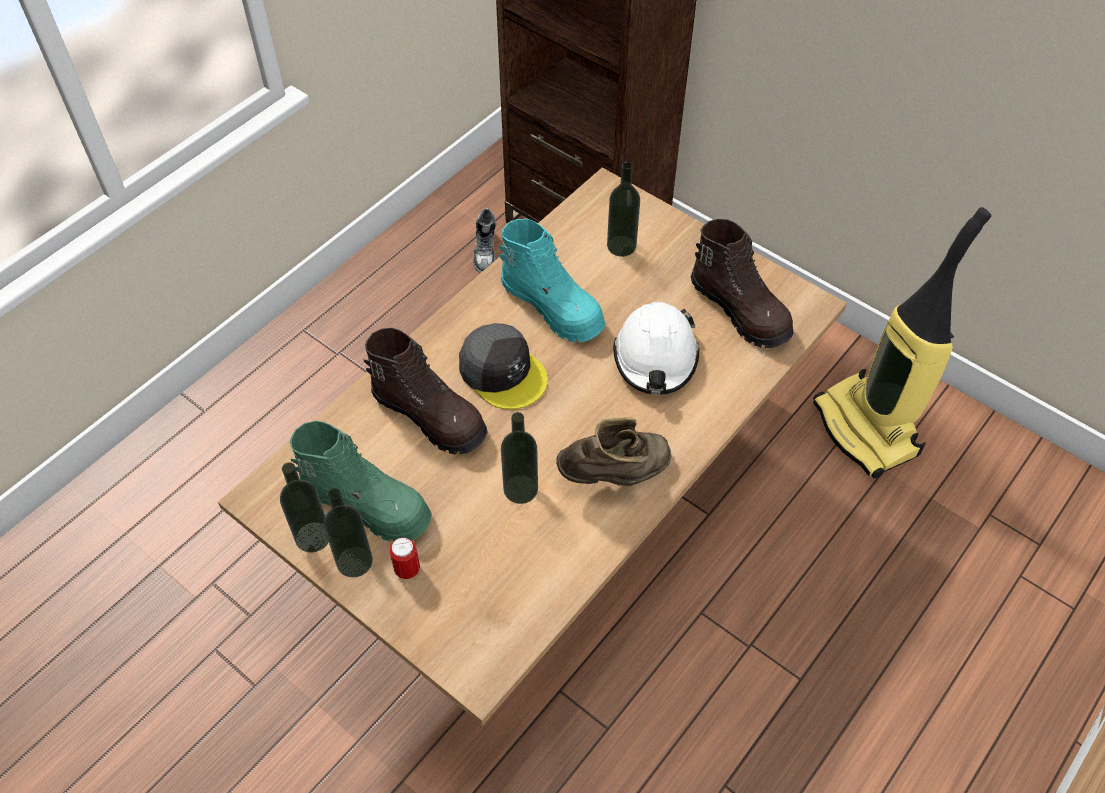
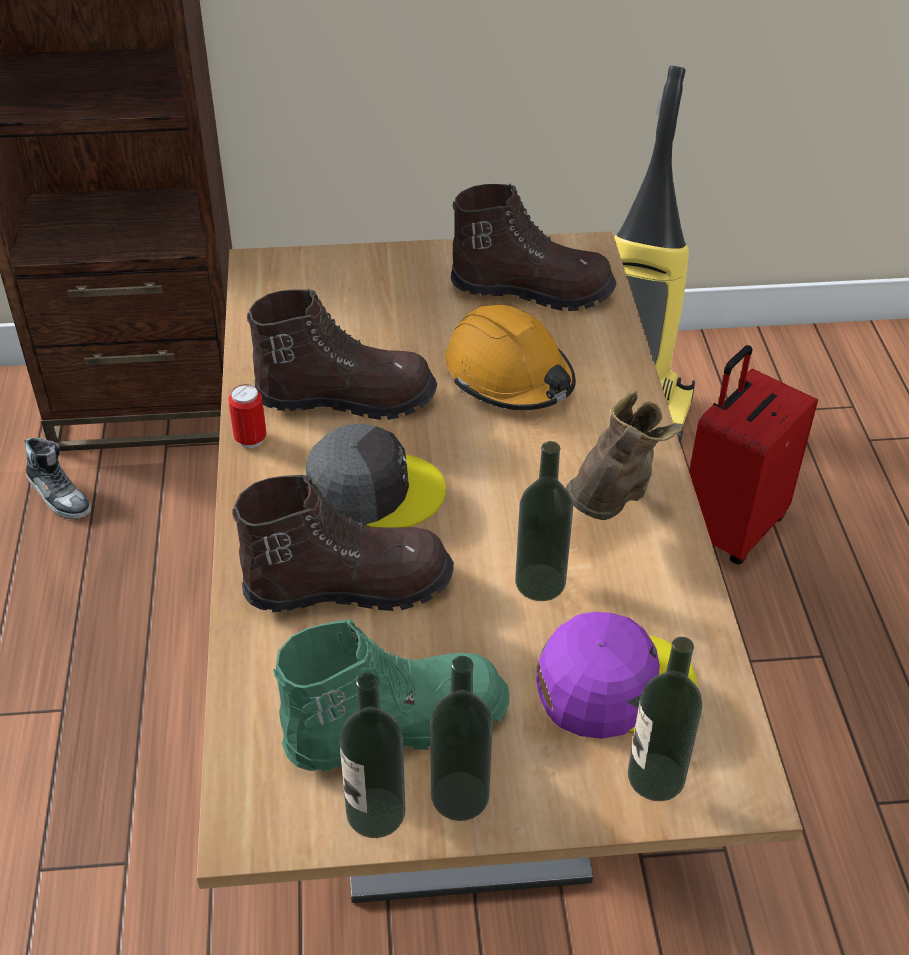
camera: 45 degrees left, 10 degrees down
can [390,537,420,579] -> can moved to [228,384,266,448]
turquoise boot [499,219,606,342] -> brown boot [247,289,437,420]
bottle [607,162,640,257] -> bottle moved to [628,637,702,801]
white hard hat [613,302,700,395] -> orange hard hat [445,305,576,410]
none -> purple cap [536,612,697,739]
none -> red suitcase [689,345,818,565]

